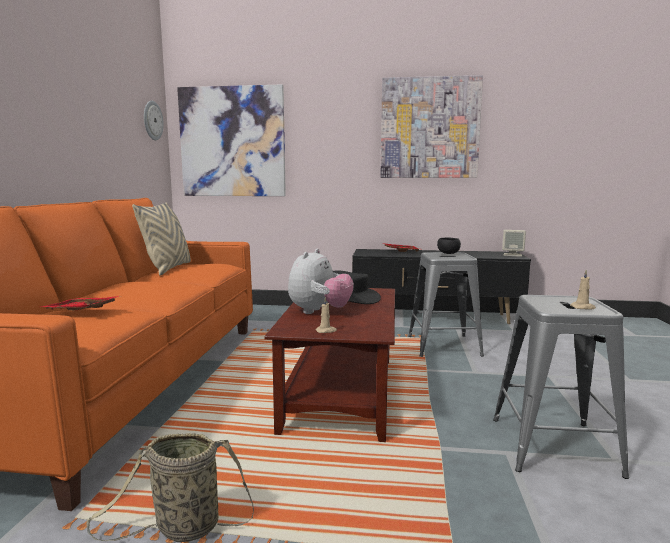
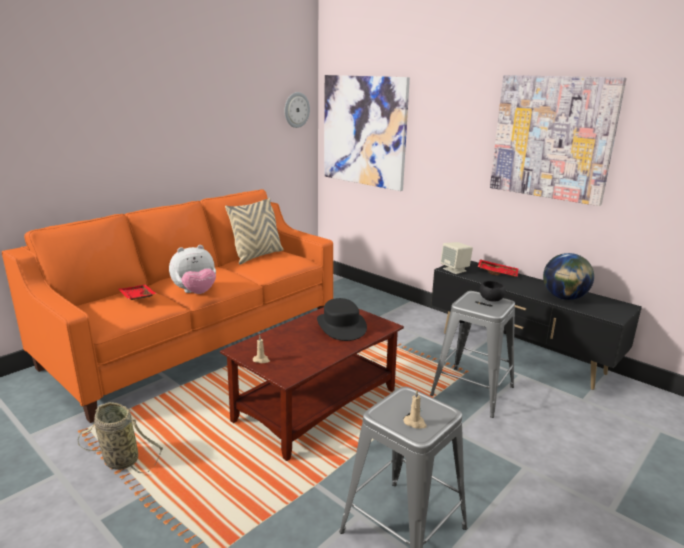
camera: 35 degrees right, 10 degrees up
plush toy [288,249,354,314] -> plush toy moved to [169,245,216,294]
beige speaker [502,230,526,257] -> beige speaker moved to [440,242,473,274]
none -> globe [543,253,594,300]

